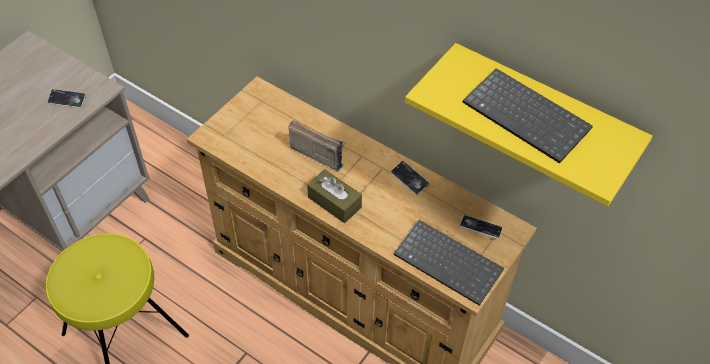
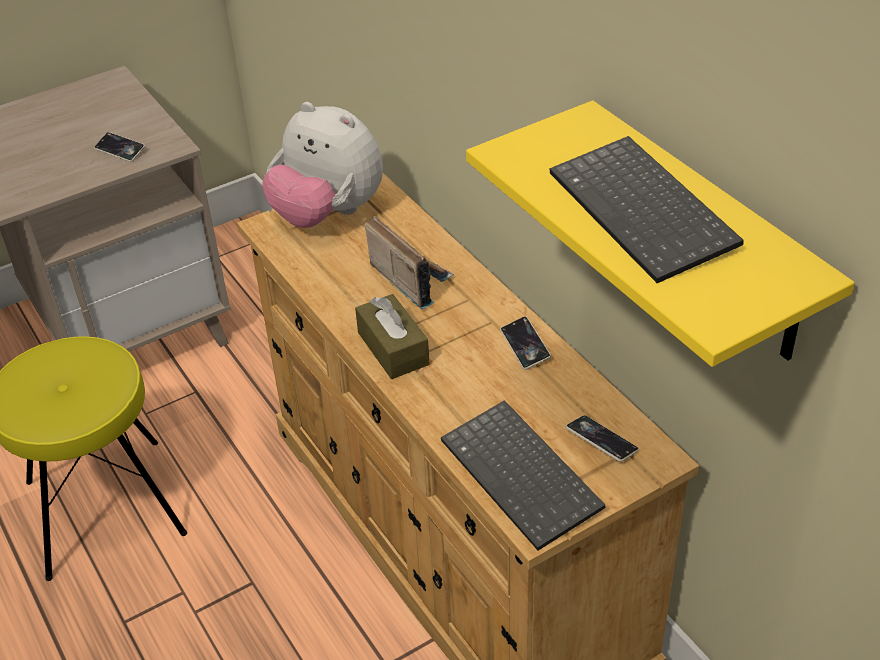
camera: 25 degrees right, 10 degrees down
none -> plush toy [263,102,383,228]

